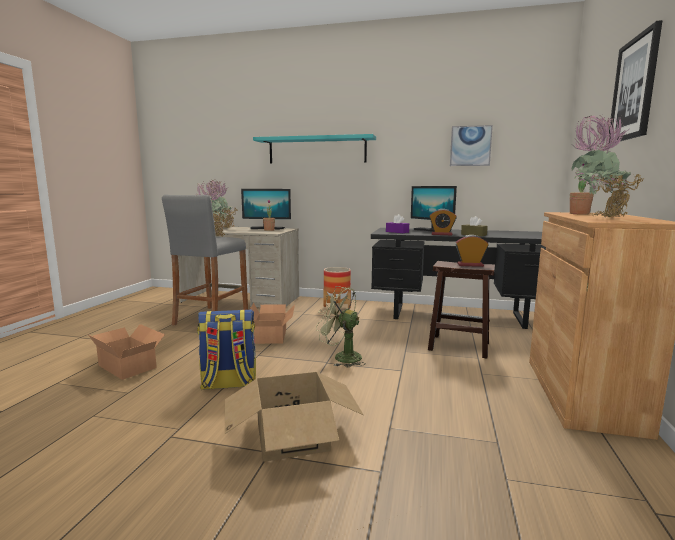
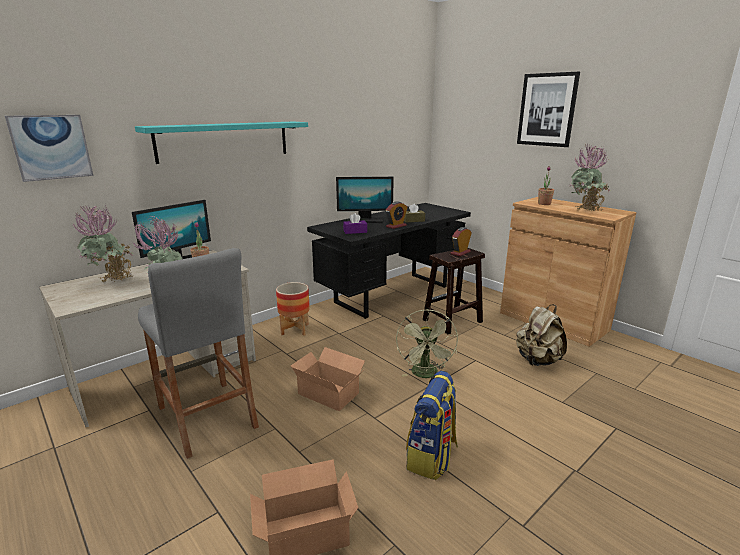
camera: 55 degrees left, 10 degrees up
cardboard box [225,372,363,462] -> none
green fan [316,286,365,368] -> green fan turned 60 degrees counterclockwise [396,310,458,378]
picture [450,125,493,166] -> picture moved to [5,115,93,182]
none -> beige backpack [516,305,567,366]

